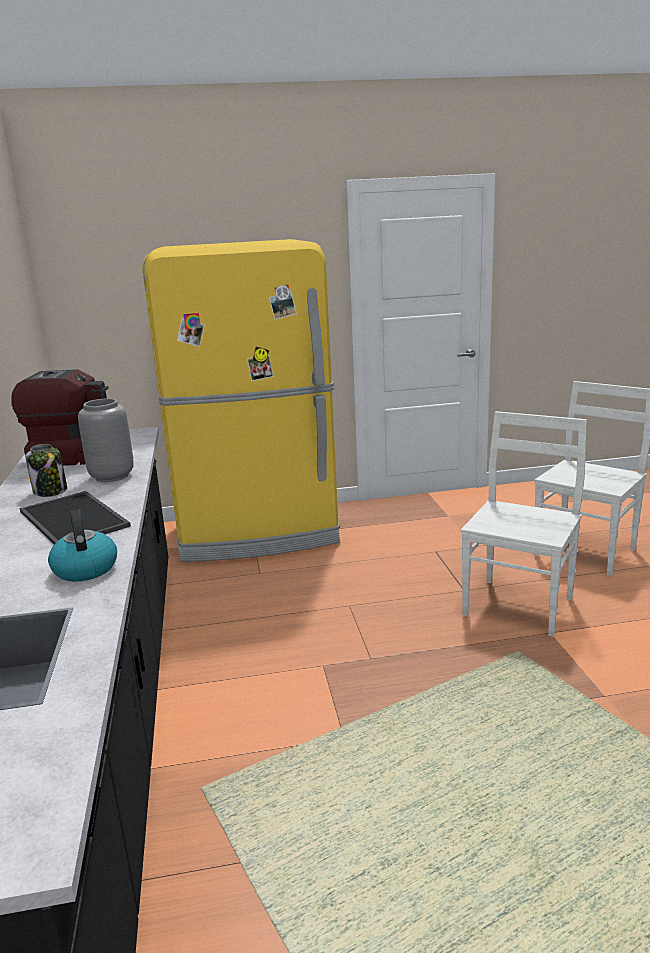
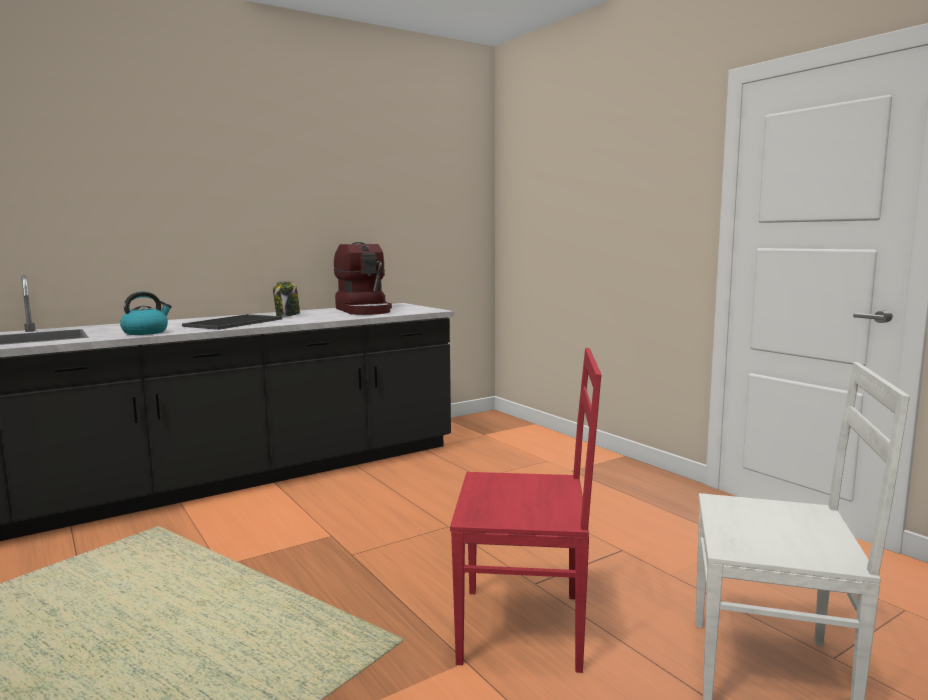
camera: 65 degrees right, 10 degrees down
grey vase [78,399,134,482] -> none
yellow fridge [142,239,340,561] -> none
white chair [461,411,587,637] -> red chair [450,348,601,673]

